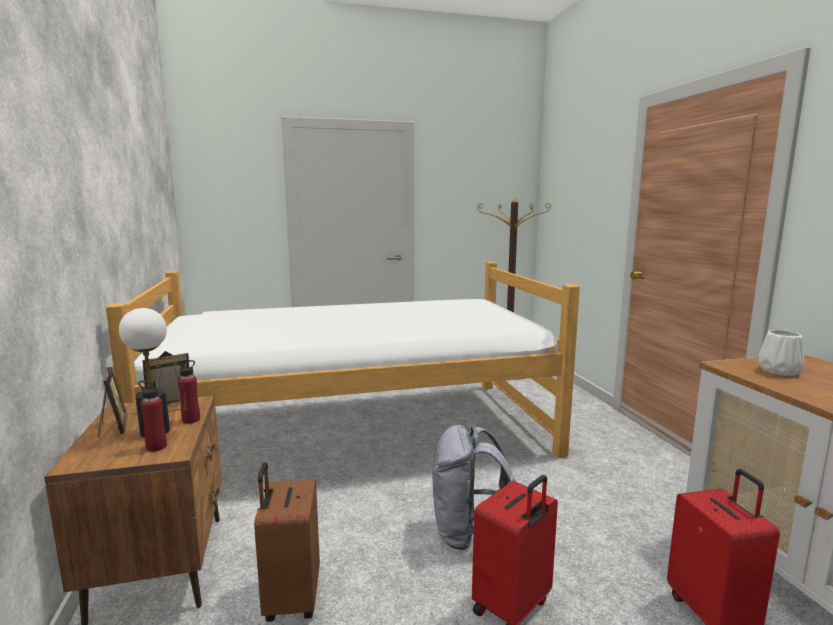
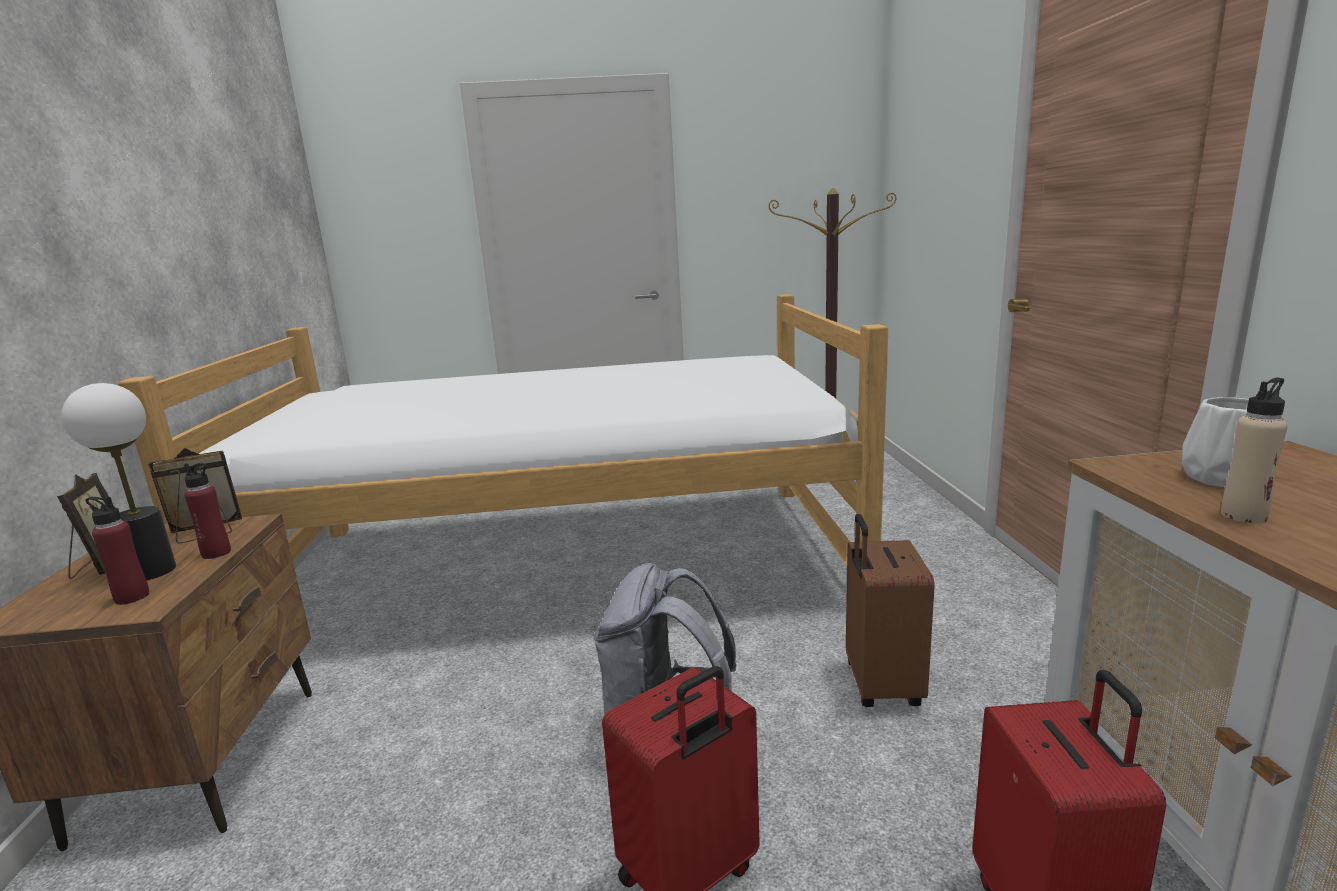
camera: 10 degrees right, 5 degrees up
brown suitcase [254,462,320,622] -> brown suitcase moved to [846,514,935,707]
none -> beige bottle [1221,378,1288,523]

